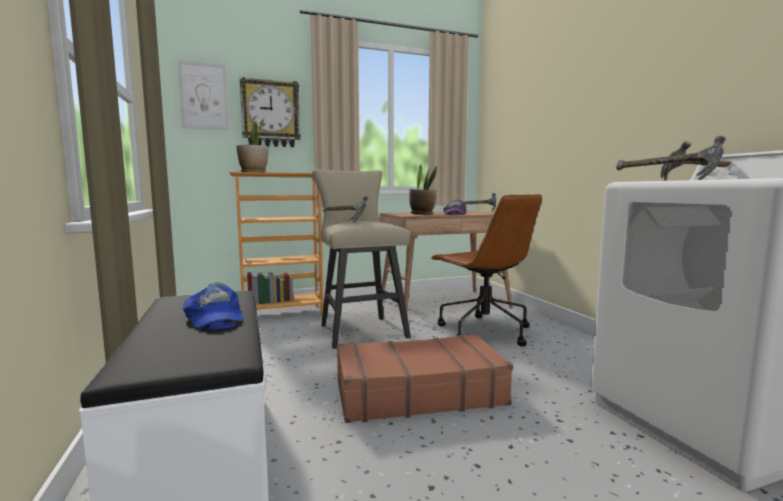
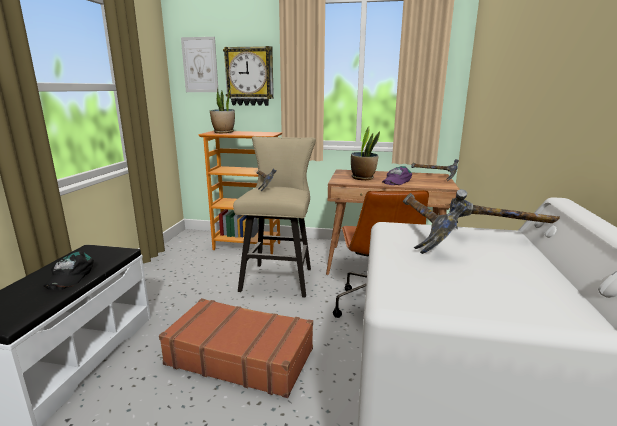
camera: 30 degrees right, 10 degrees up
blue cap [183,282,244,330] -> black cap [43,251,94,290]

